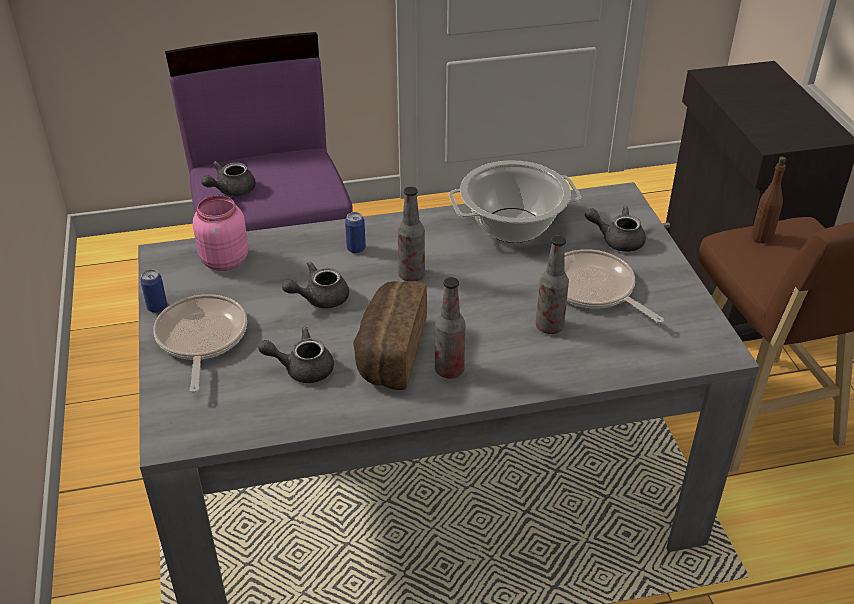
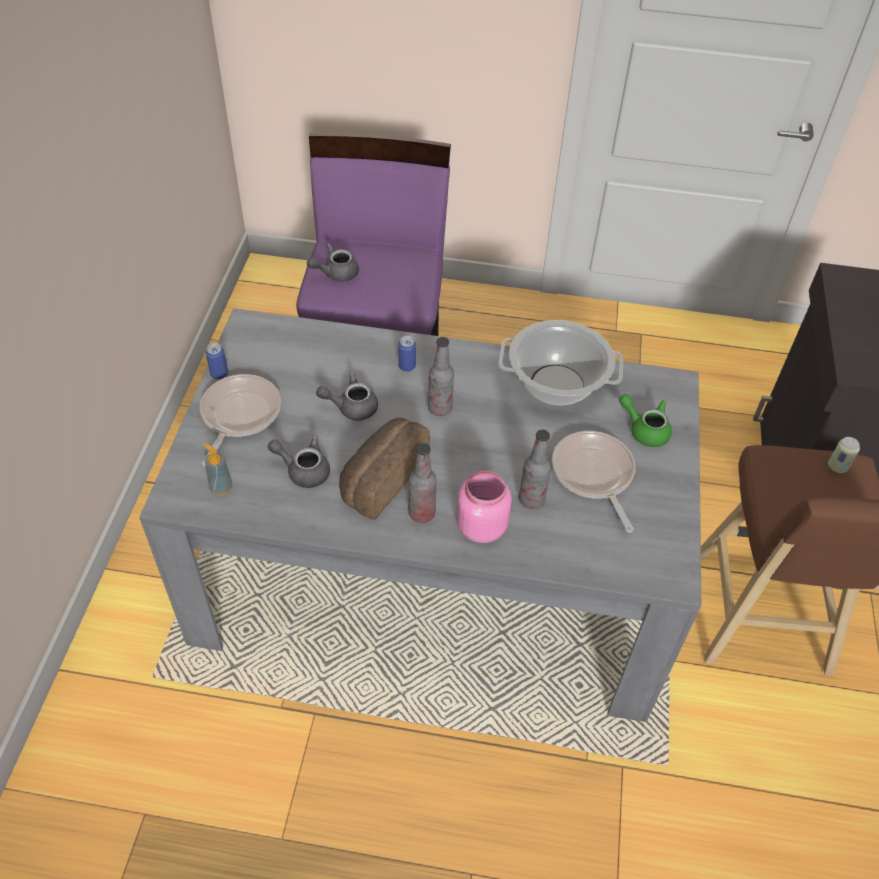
camera: 20 degrees right, 10 degrees up
pink jar [193,195,248,271] -> pink jar moved to [457,471,512,543]
grey teapot [585,206,646,252] -> green teapot [619,394,672,447]
brown bottle [751,156,786,244] -> none
none -> soap dispenser [203,443,233,495]
none -> can [828,437,860,473]

